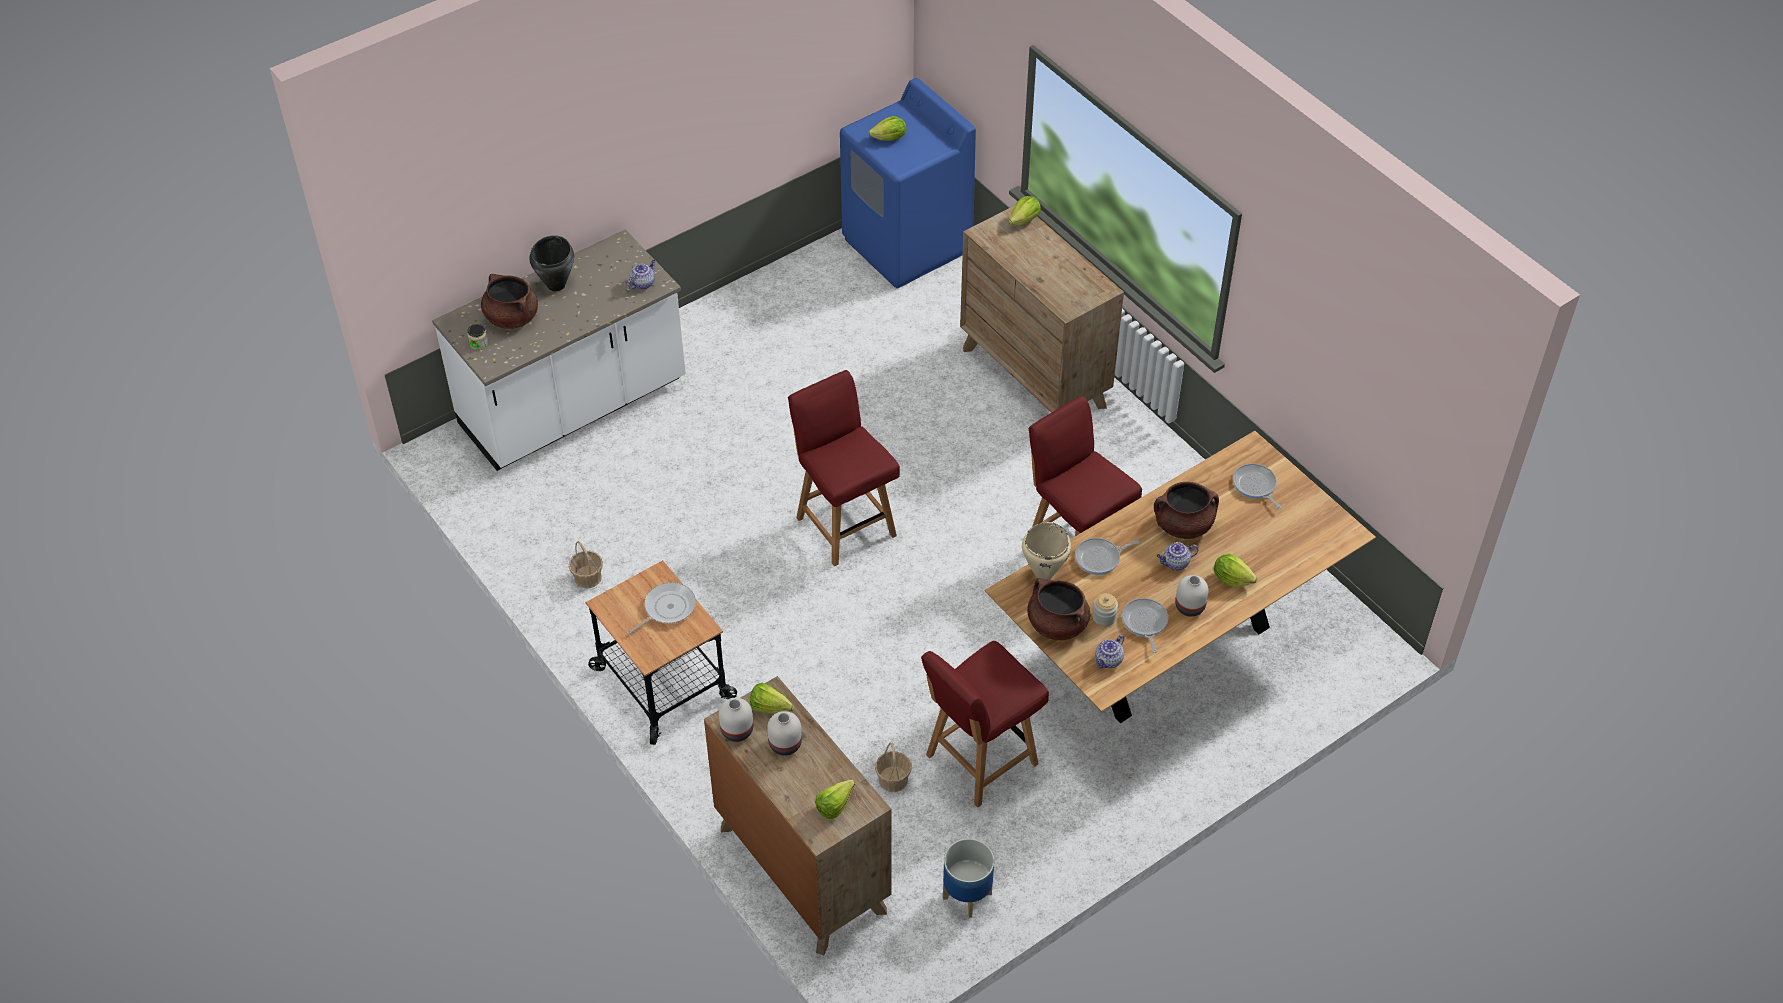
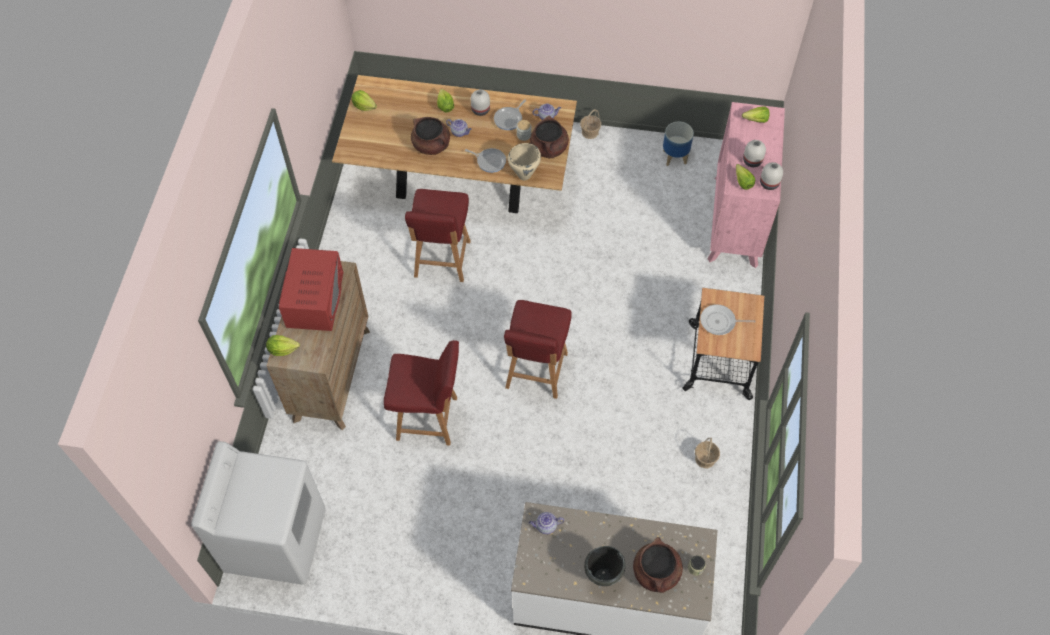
camera: 135 degrees left, 10 degrees up
brown dresser [704,676,892,955] -> pink dresser [707,102,785,268]
blue washing machine [840,78,976,288] -> white washing machine [191,441,326,585]
lettuce [869,116,906,141] -> lettuce moved to [352,90,377,111]
basket [875,742,912,792] -> basket moved to [580,109,601,139]
red chair [921,641,1049,807] -> red chair moved to [384,340,459,446]
frying pan [1233,463,1282,509] -> none
none -> red microwave [279,248,343,331]

